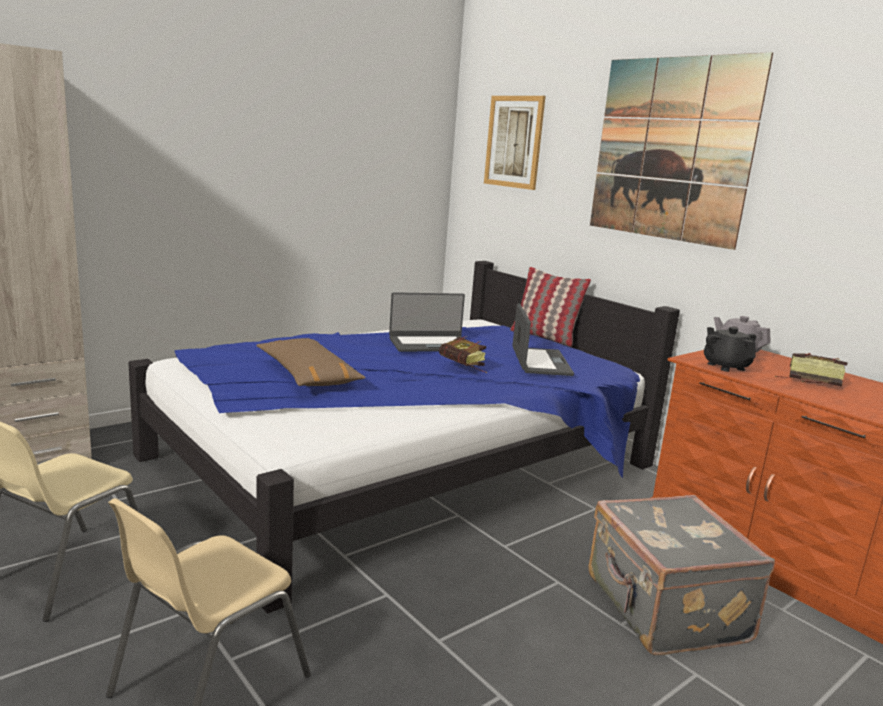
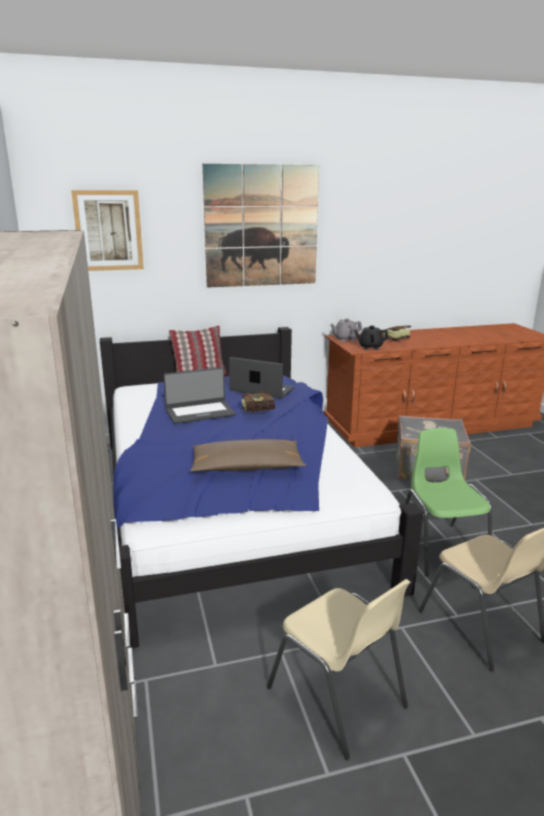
camera: 65 degrees left, 5 degrees up
laptop [389,292,470,352] -> laptop turned 60 degrees clockwise [163,367,236,424]
none -> green chair [405,428,492,576]

